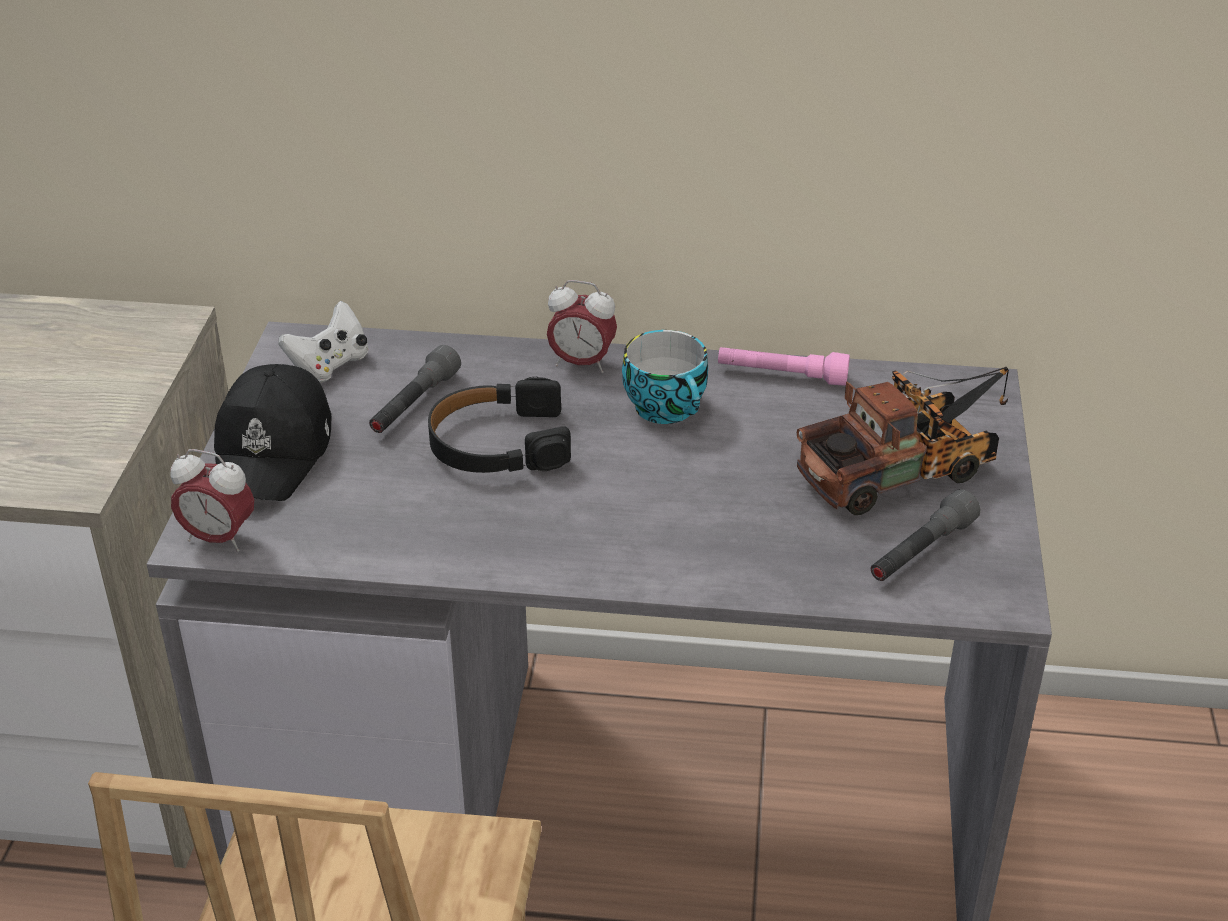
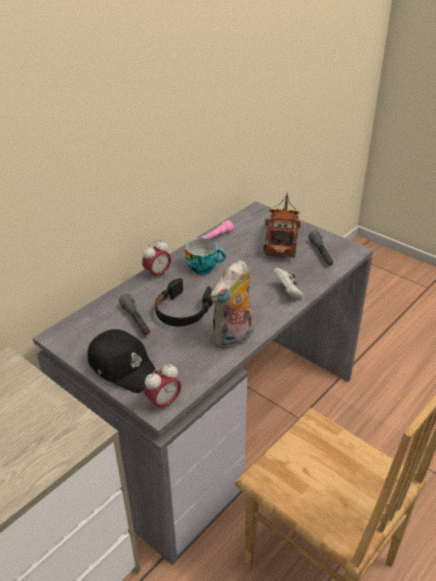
camera: 55 degrees left, 0 degrees up
white game controller [278,301,368,382] -> white game controller moved to [273,268,304,299]
none -> plush toy [211,260,254,349]

